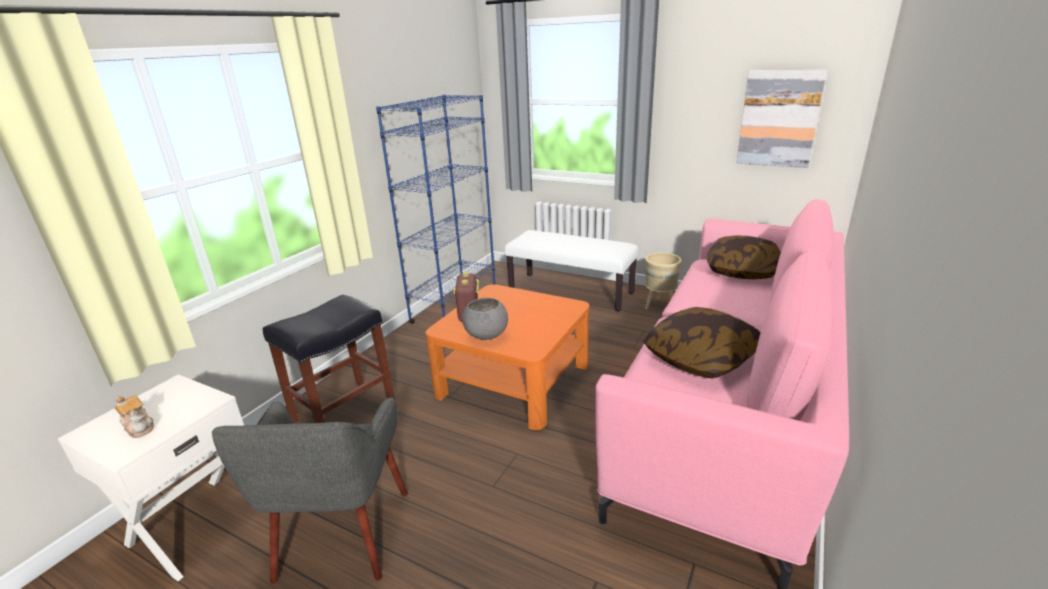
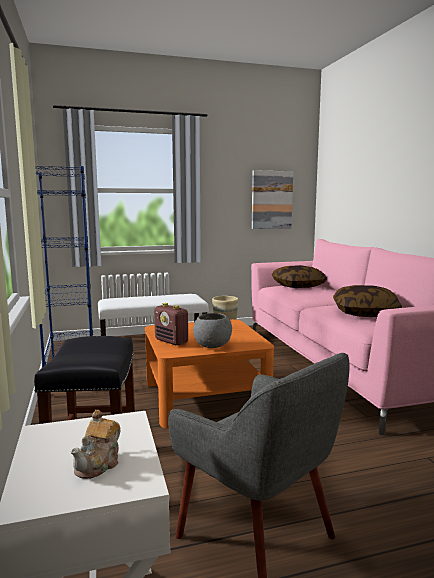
camera: 45 degrees left, 15 degrees down
teapot [115,395,154,438] -> teapot turned 120 degrees clockwise [70,410,120,479]

